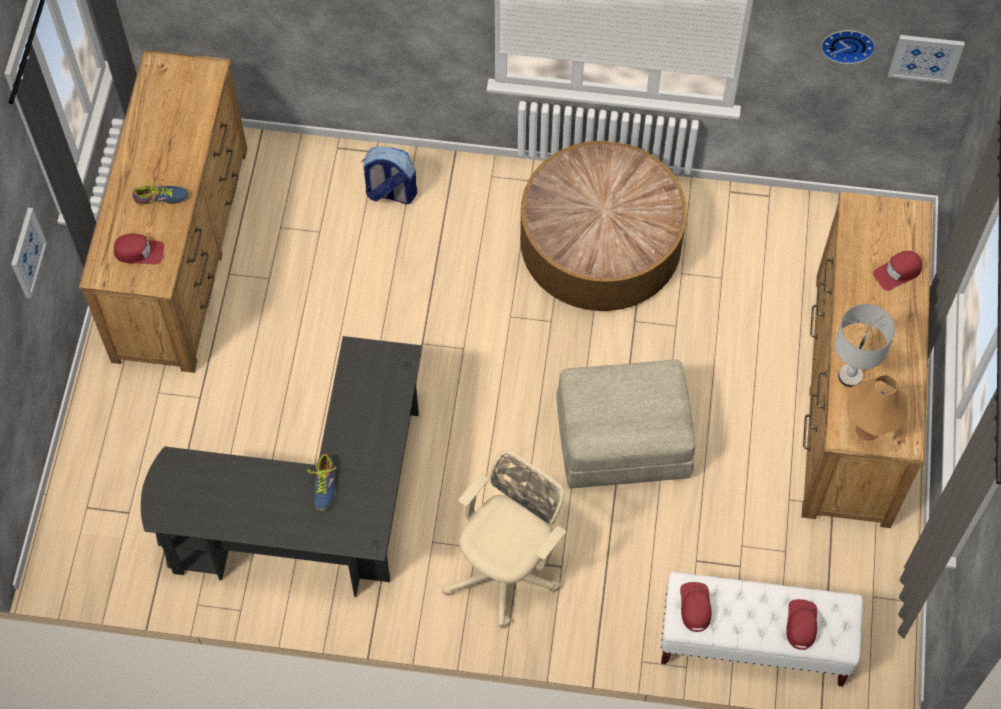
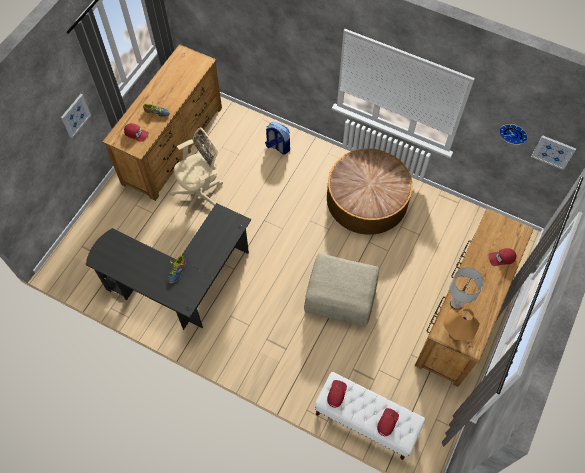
camera: 20 degrees right, 0 degrees up
beige office chair [442,450,566,628] -> beige office chair moved to [169,128,223,216]

